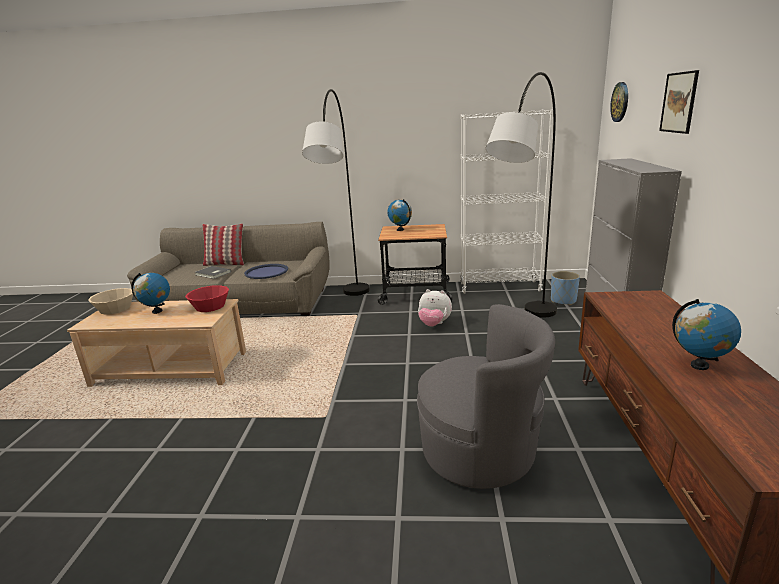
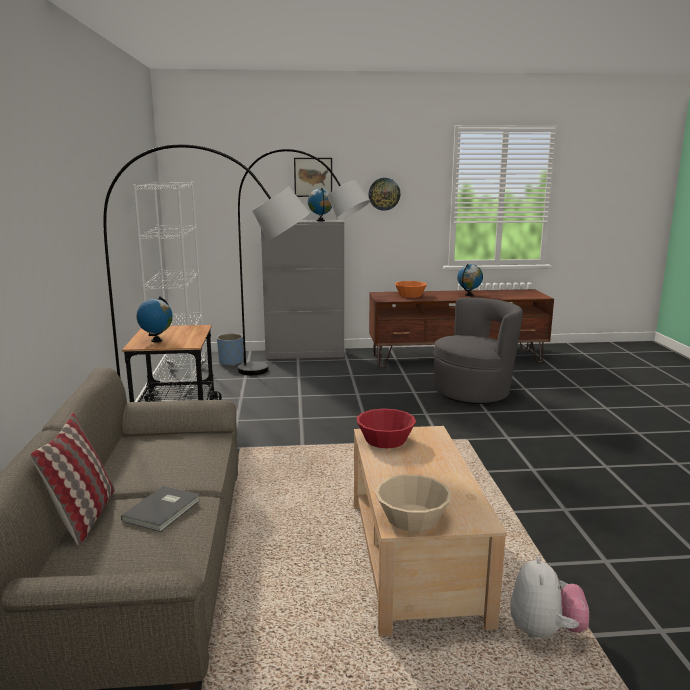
camera: 100 degrees left, 5 degrees down
globe [131,273,170,314] -> globe moved to [308,187,332,221]
blue tray [244,264,288,279] -> none
grey armchair [417,304,555,489] -> grey armchair turned 60 degrees clockwise [434,298,523,404]
plush toy [418,289,452,327] -> plush toy moved to [510,556,589,640]
wall clock [610,82,628,122] -> wall clock moved to [368,178,400,211]
none -> orange bowl [395,281,427,298]

